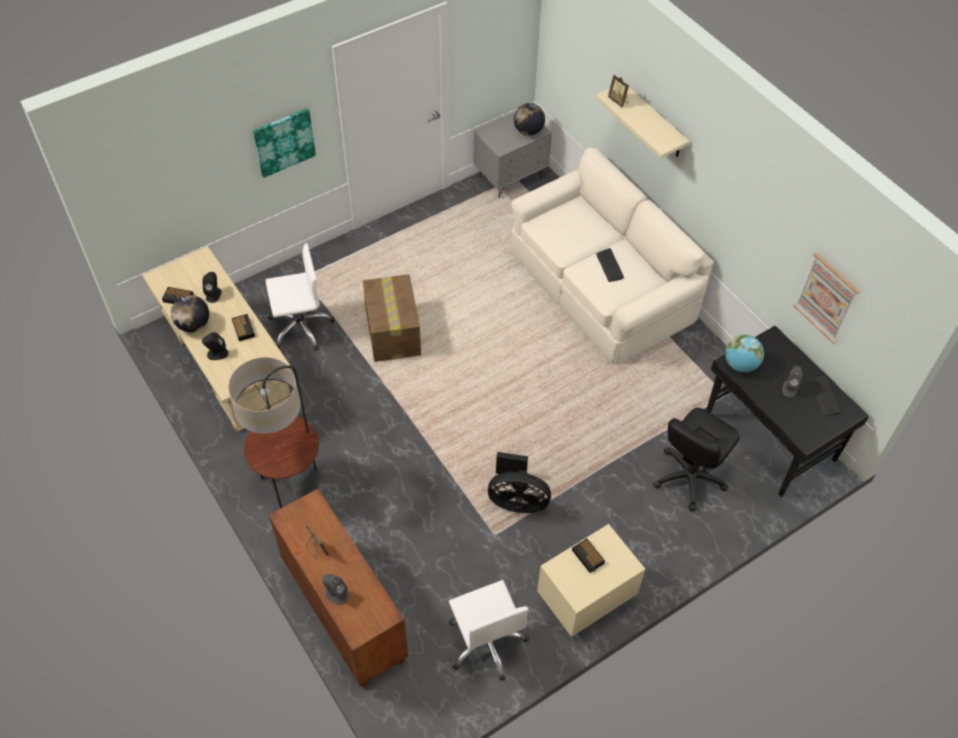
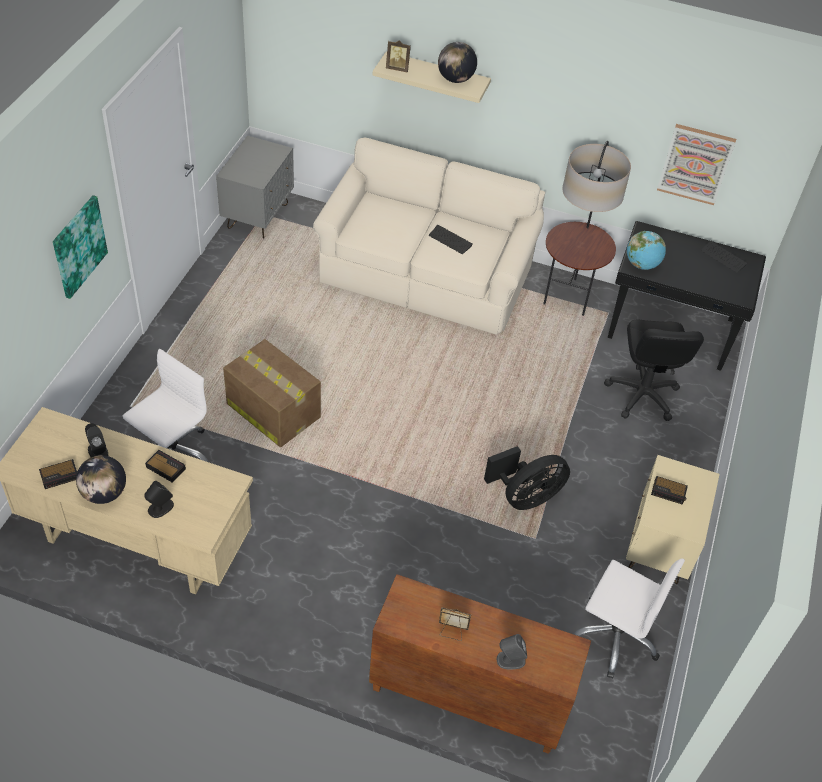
camera: 40 degrees left, 5 degrees down
floor lamp [228,357,319,509] -> floor lamp moved to [543,141,631,316]
globe [514,103,545,135] -> globe moved to [438,42,477,83]
grey speaker [782,366,802,398] -> none

